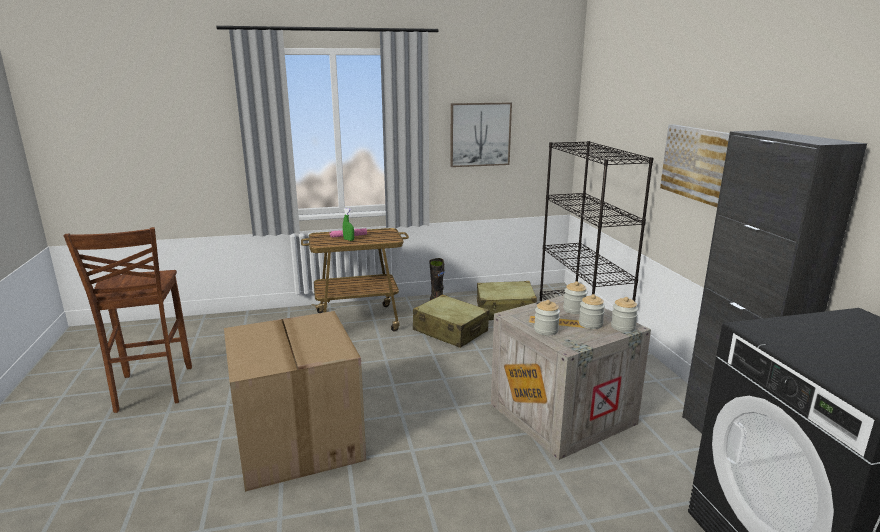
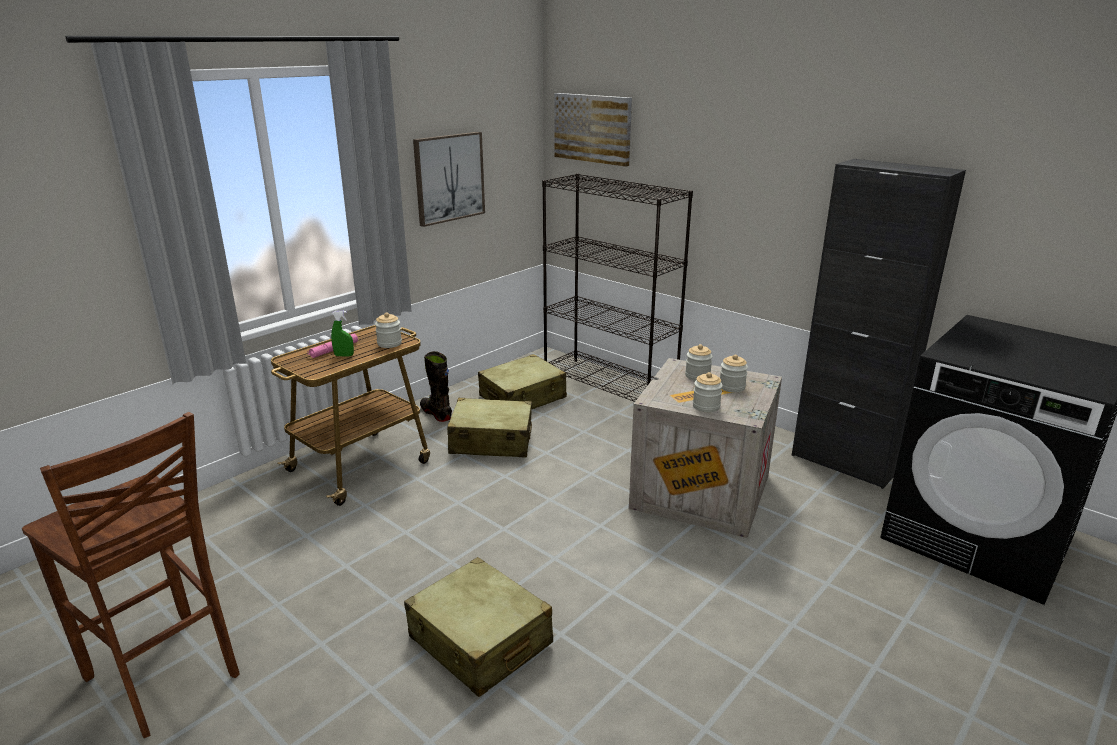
camera: 35 degrees left, 5 degrees up
cardboard box [224,311,366,492] -> beige suitcase [404,557,553,697]
jar [611,297,638,332] -> jar moved to [375,312,402,348]
picture [660,124,730,207] -> picture moved to [554,93,632,167]

